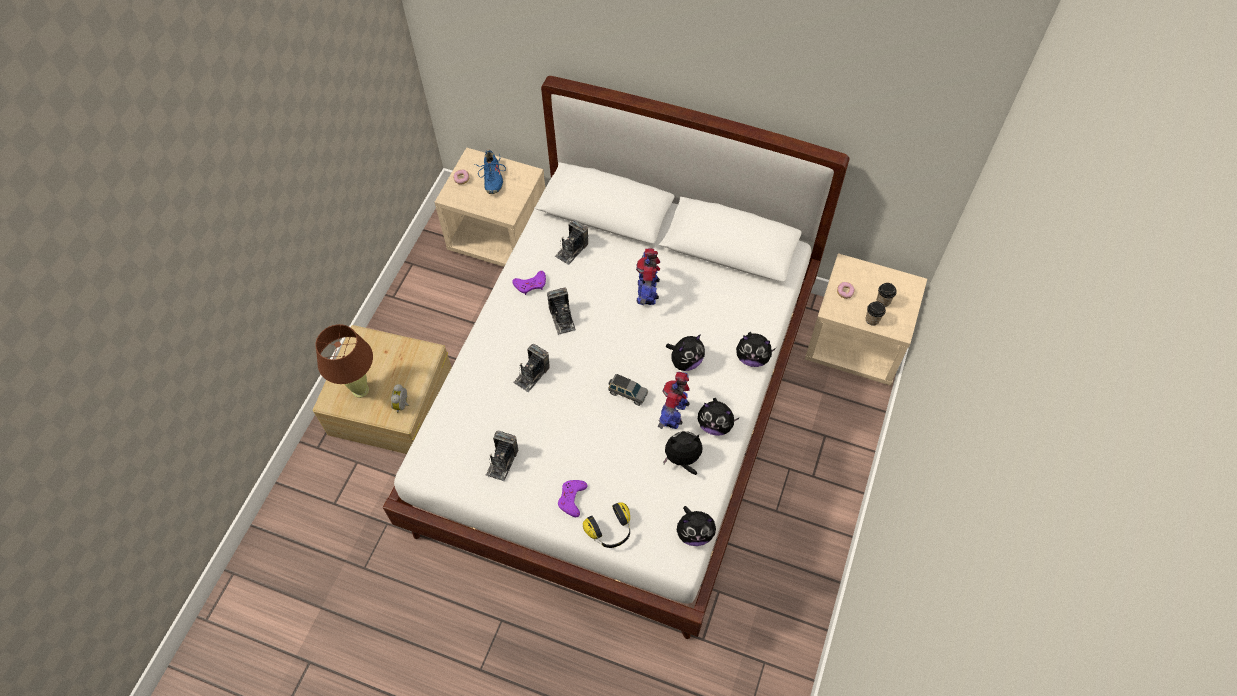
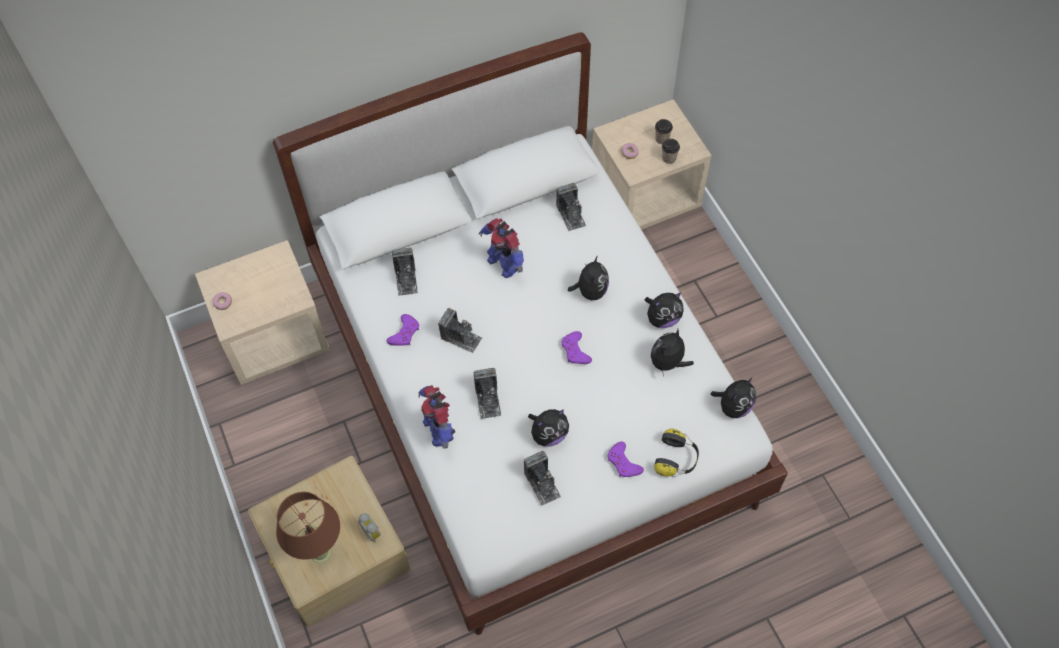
camera: 45 degrees left, 0 degrees up
blue shoe [474,150,506,194] -> none
grey toy car [608,374,648,406] -> purple game controller [562,331,592,364]
toy robot [658,372,690,429] -> toy robot moved to [418,385,456,449]
plush toy [736,332,776,367] -> plush toy moved to [528,409,569,447]
none -> camera [556,183,586,231]

